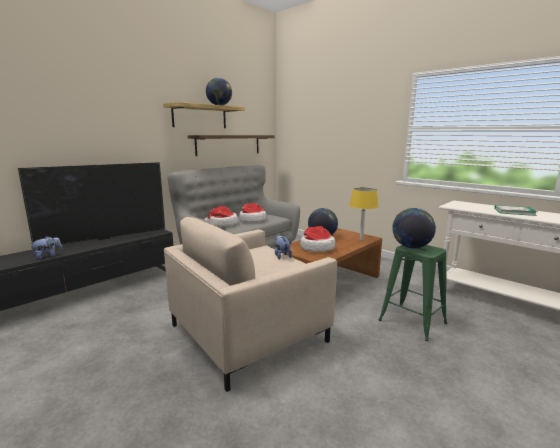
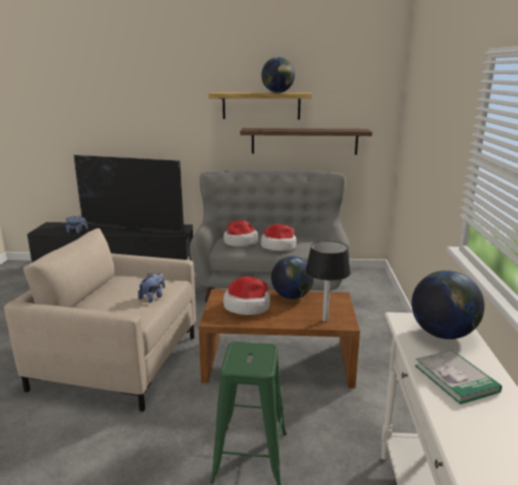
camera: 50 degrees right, 5 degrees up
yellow table lamp [349,187,379,240] -> black table lamp [305,241,351,322]
globe [392,208,436,249] -> globe moved to [411,270,485,339]

